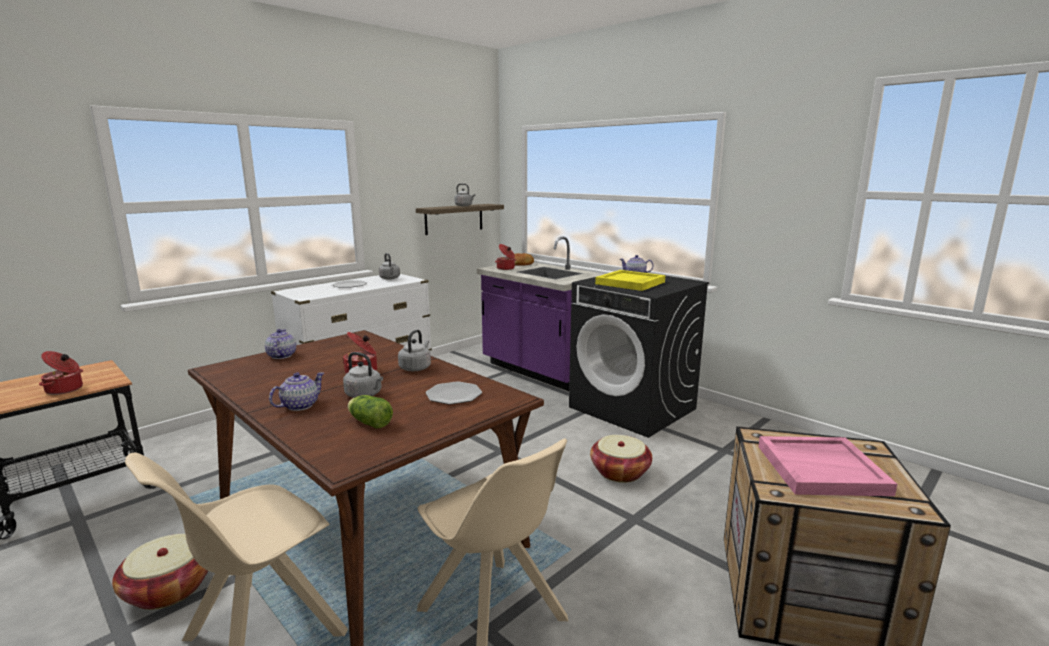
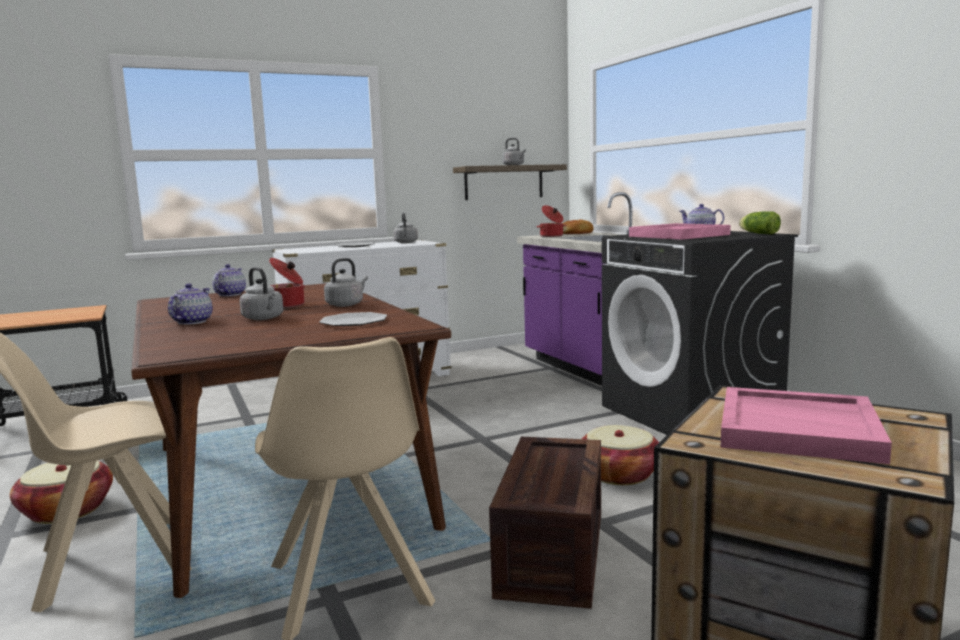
camera: 20 degrees right, 5 degrees down
cooking pot [39,351,83,395] -> none
teapot [269,372,324,411] -> teapot turned 45 degrees counterclockwise [168,283,212,325]
lettuce [348,395,393,428] -> lettuce moved to [739,211,781,234]
yellow tray [595,270,665,291] -> pink tray [629,223,731,240]
none -> crate [489,437,601,609]

